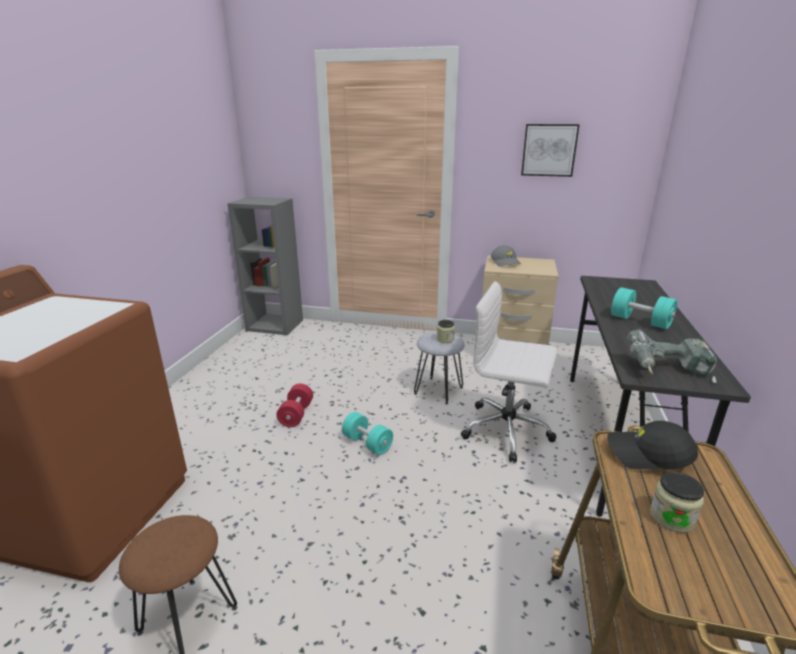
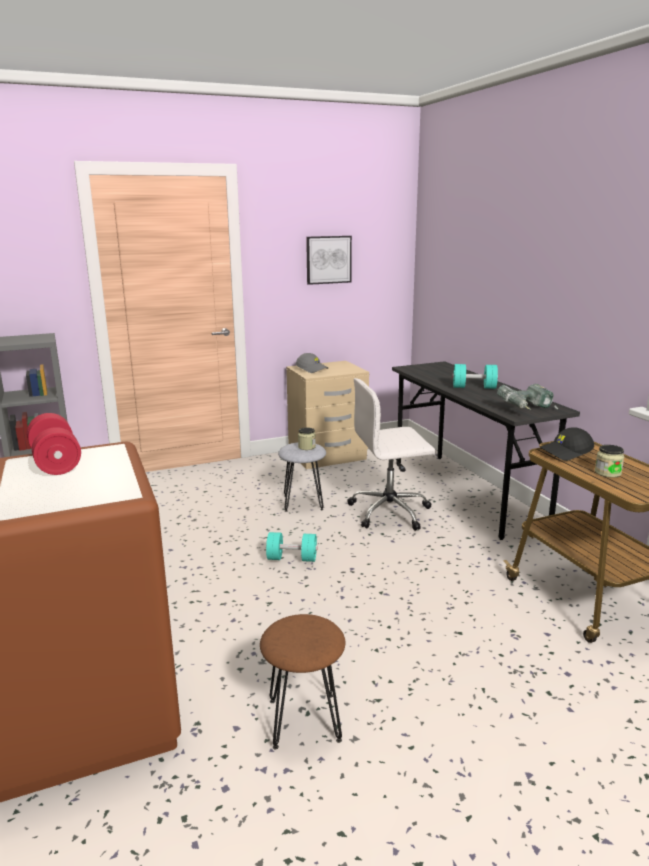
camera: 35 degrees left, 5 degrees down
red dumbbell [276,384,313,427] -> red dumbbell moved to [27,413,81,475]

